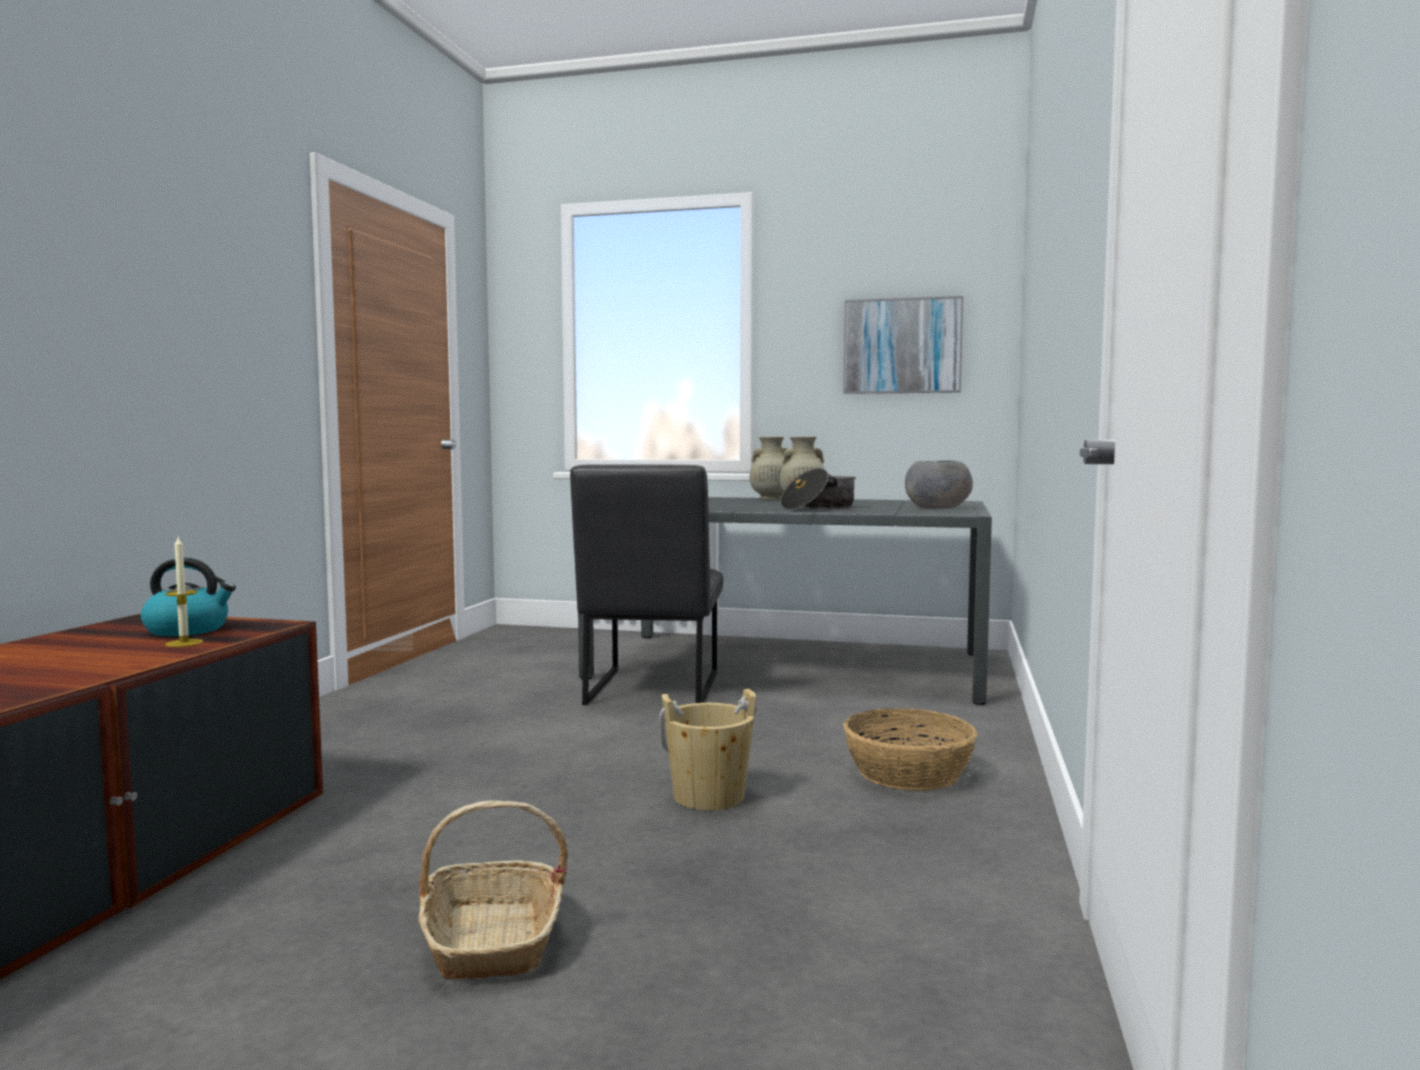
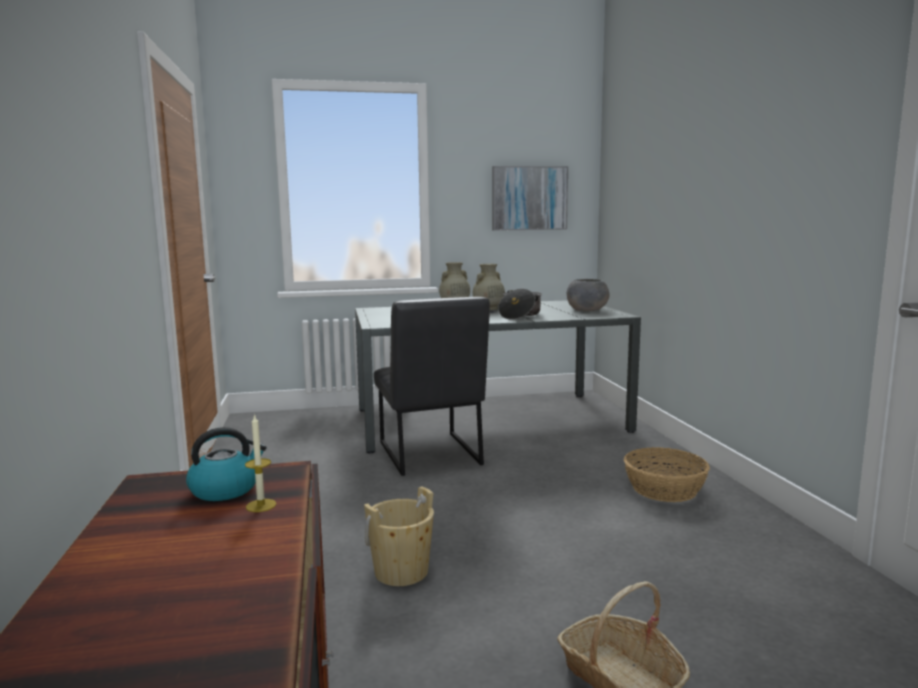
camera: 25 degrees left, 5 degrees up
beige bucket [659,689,757,810] -> beige bucket moved to [364,486,434,586]

